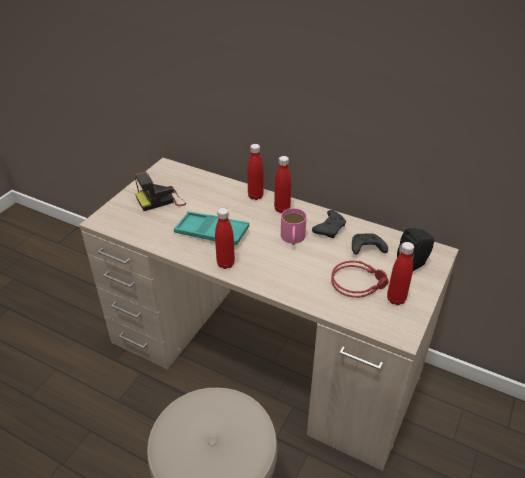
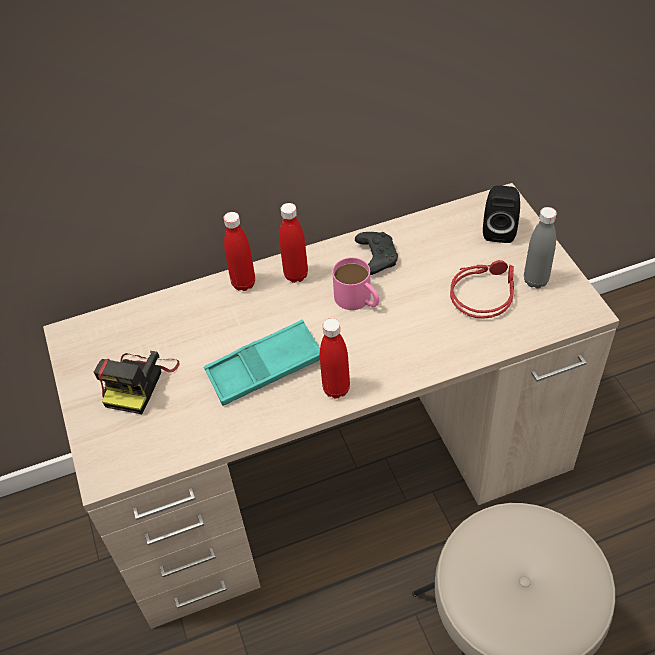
camera: 45 degrees left, 10 degrees up
black game controller [352,233,388,255] -> none
red bottle [387,242,414,305] -> grey bottle [524,207,557,289]

